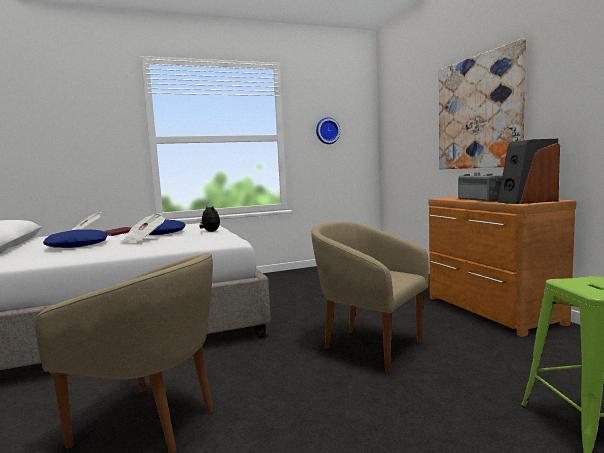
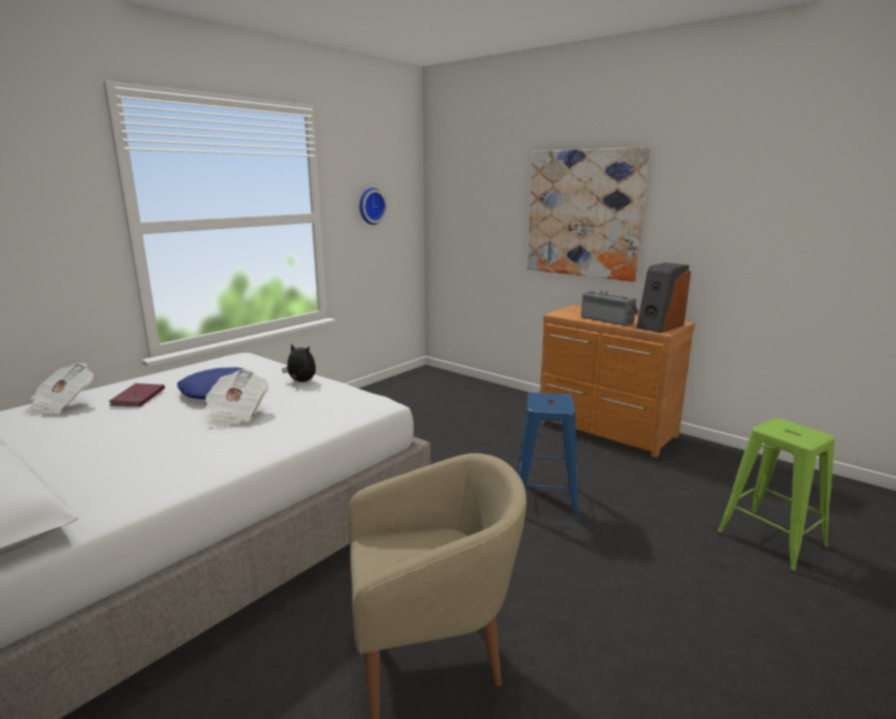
camera: 30 degrees left, 10 degrees up
blue pillow [43,229,108,248] -> none
beige armchair [311,222,429,373] -> blue stool [517,392,579,520]

